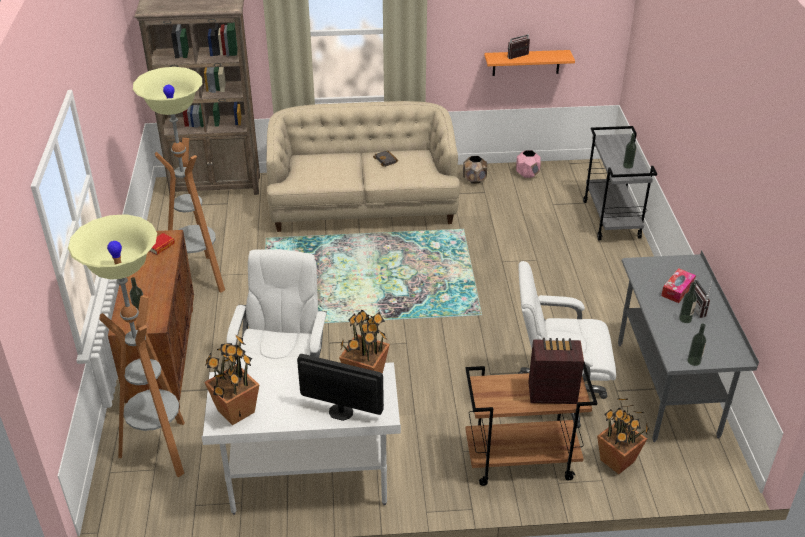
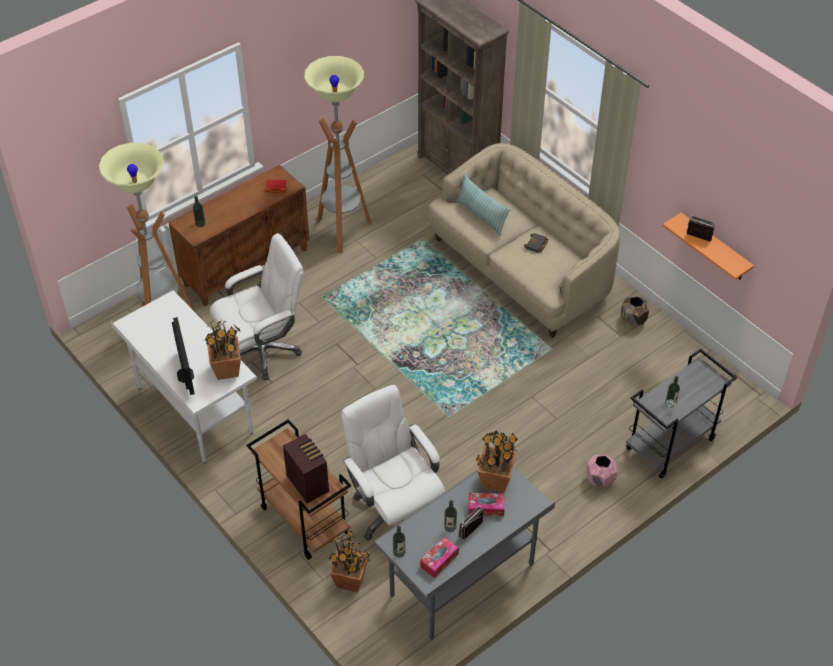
camera: 55 degrees right, 10 degrees up
potted plant [204,334,259,426] -> potted plant moved to [476,431,519,493]
pink planter [516,150,541,178] -> pink planter moved to [586,455,617,487]
none -> tissue box [420,537,459,578]
none -> pillow [456,175,511,236]

